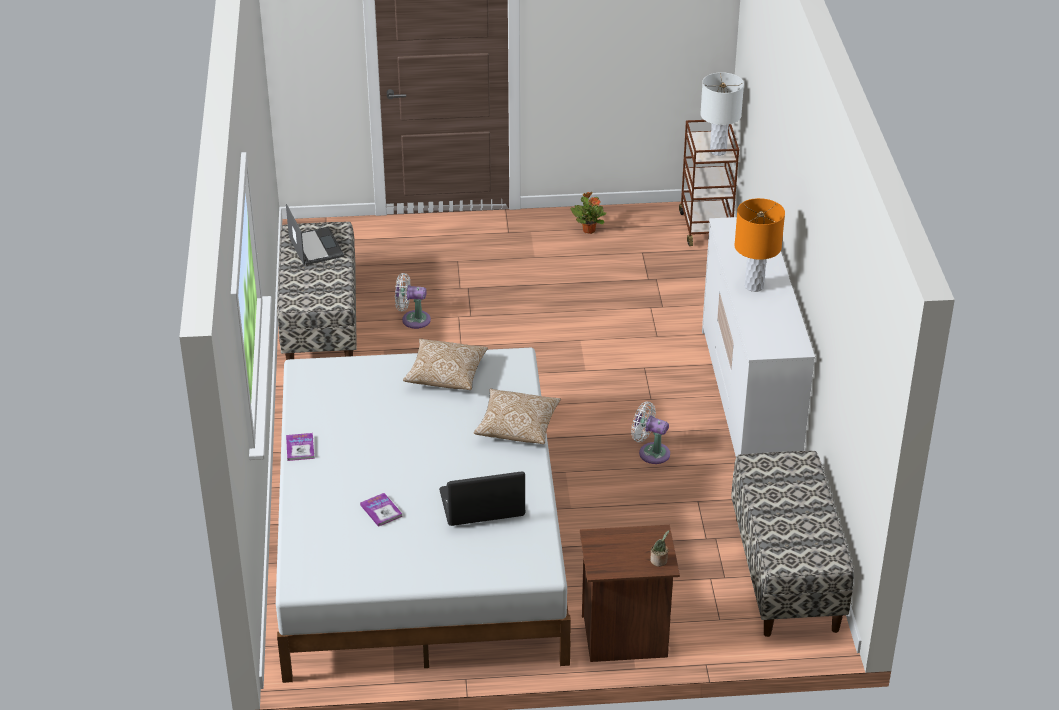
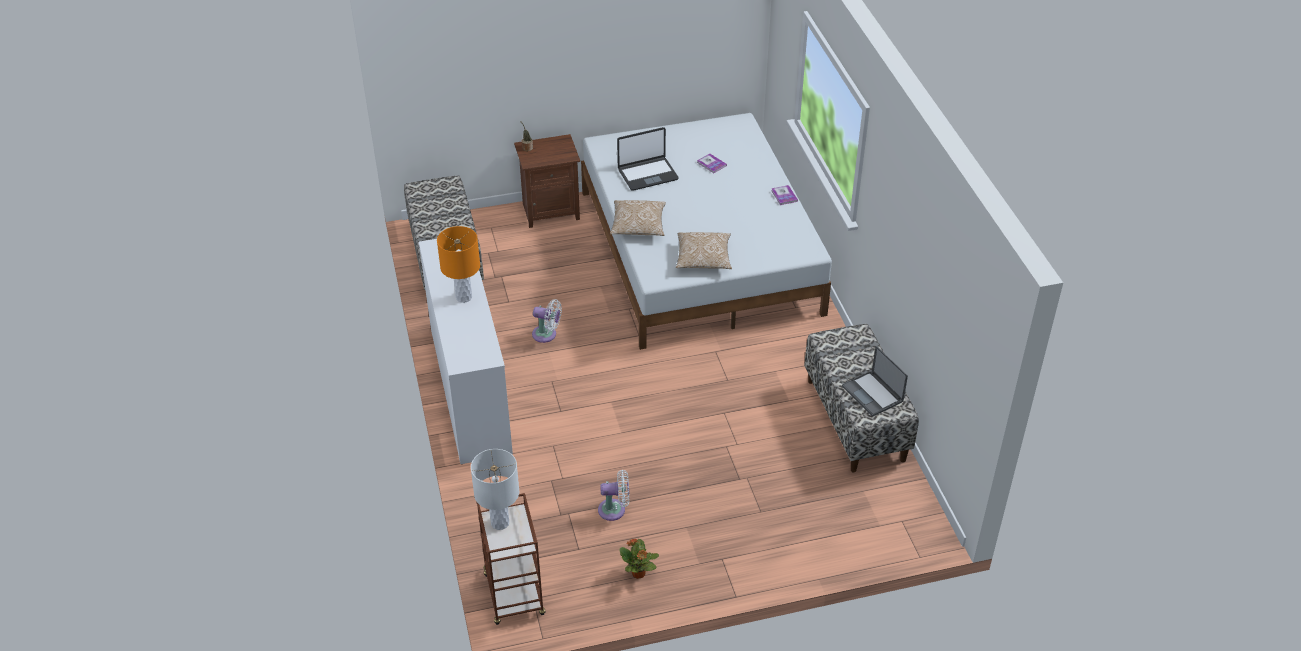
camera: 170 degrees right, 5 degrees up
white fan [395,273,431,329] -> white fan moved to [598,470,629,521]

